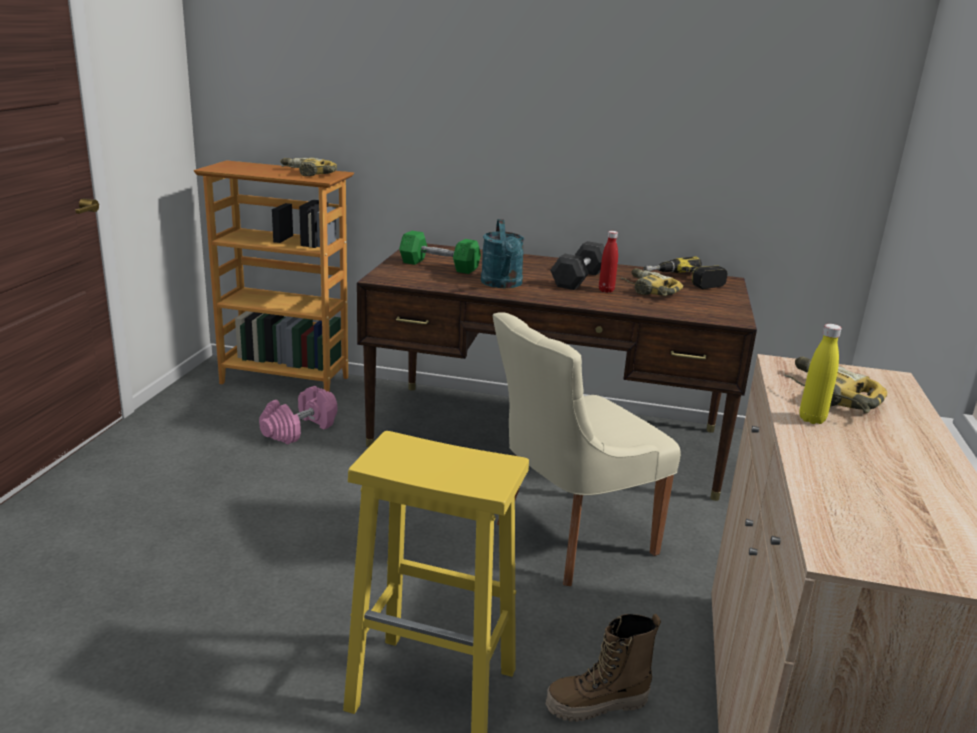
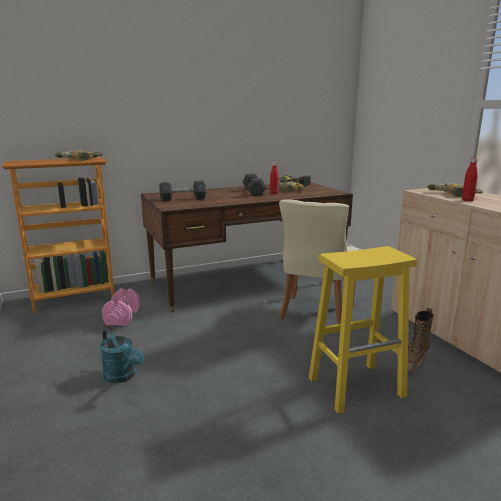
camera: 35 degrees left, 5 degrees down
green dumbbell [399,231,481,274] -> grey dumbbell [159,181,206,201]
turquoise watering can [481,219,525,288] -> turquoise watering can moved to [100,329,144,383]
yellow bottle [800,324,842,424] -> red bottle [462,158,478,201]

